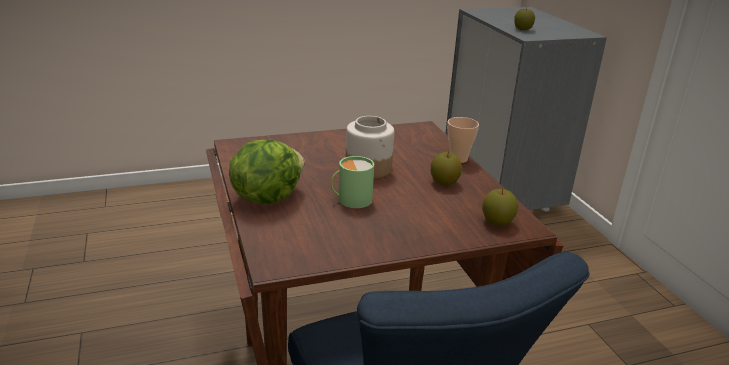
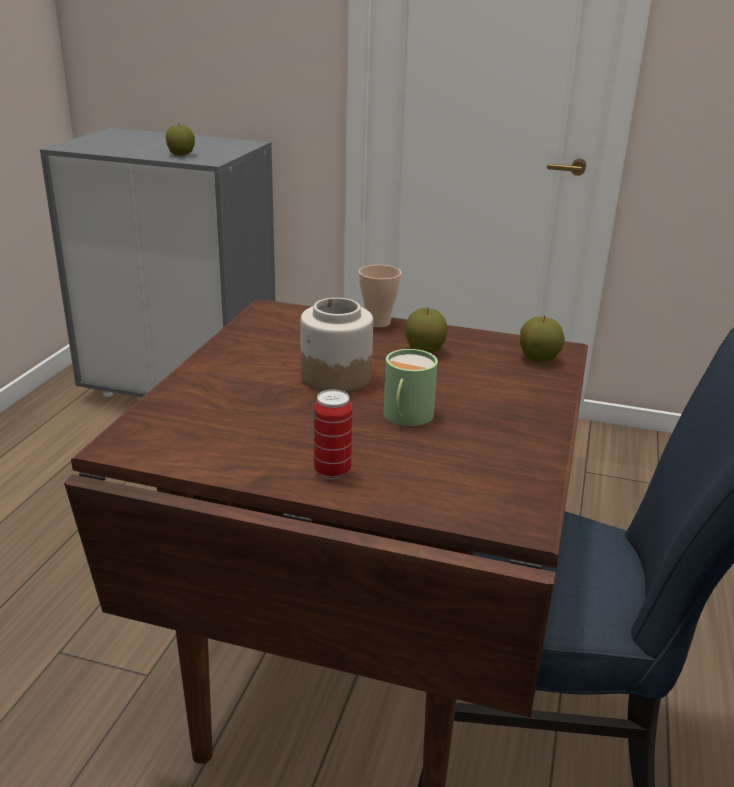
camera: 55 degrees left, 0 degrees up
lettuce [229,139,305,205] -> can [314,389,352,479]

